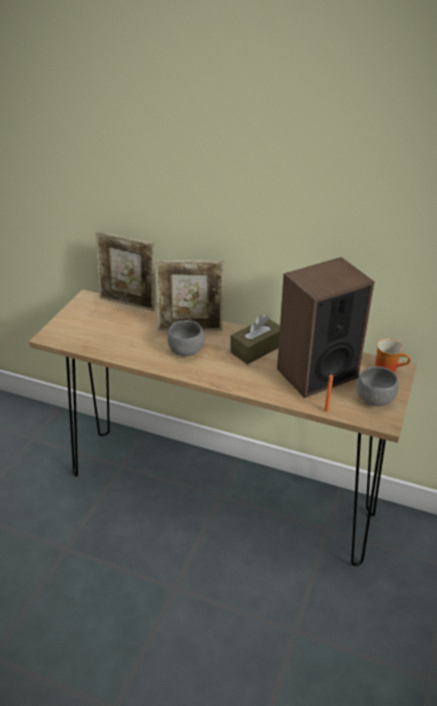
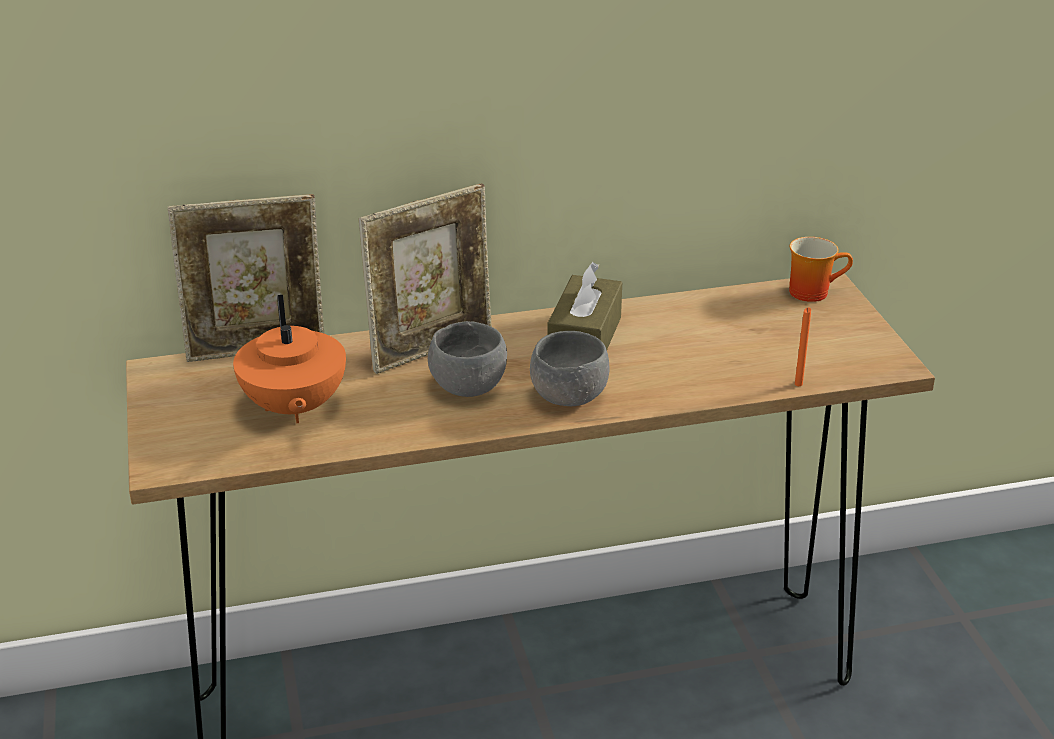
camera: 35 degrees left, 5 degrees down
speaker [277,257,374,398] -> none
grey bowl [356,366,399,406] -> grey bowl moved to [530,331,610,406]
none -> orange teapot [233,295,346,423]

